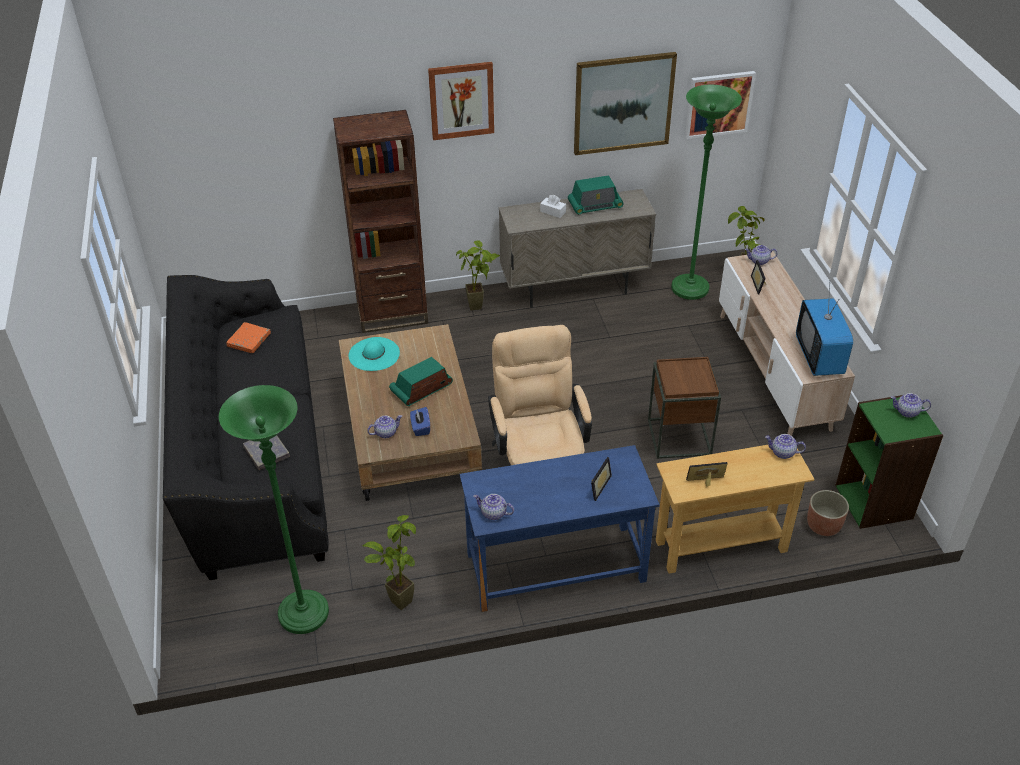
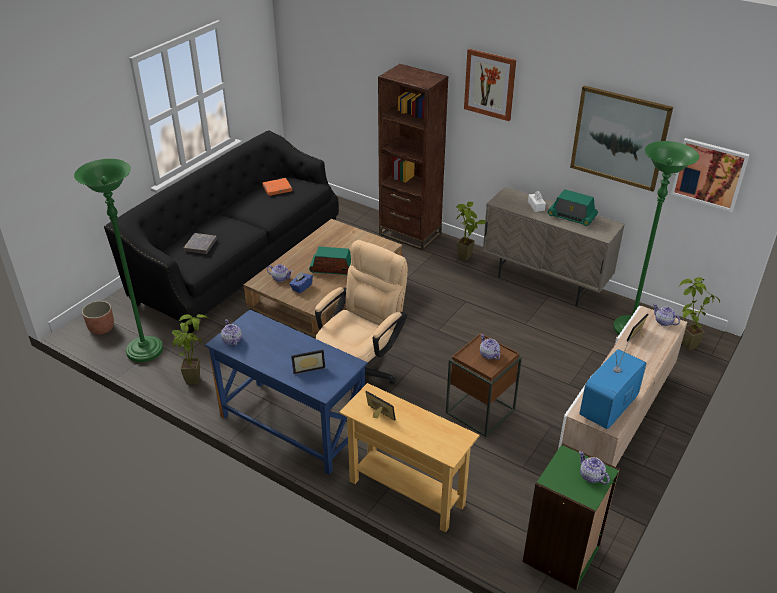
camera: 45 degrees right, 5 degrees down
turquoise hat [349,337,400,371] -> none
teapot [765,434,806,459] -> teapot moved to [480,334,500,360]
planter [807,490,849,536] -> planter moved to [82,301,114,334]

